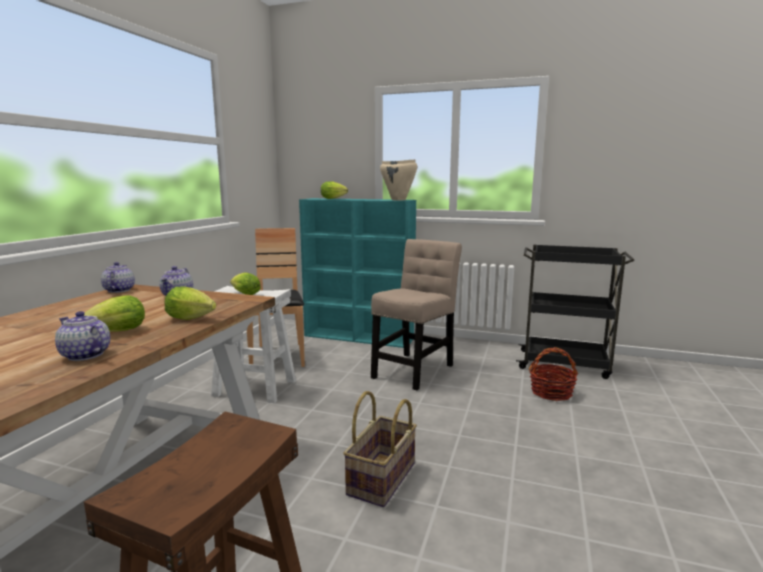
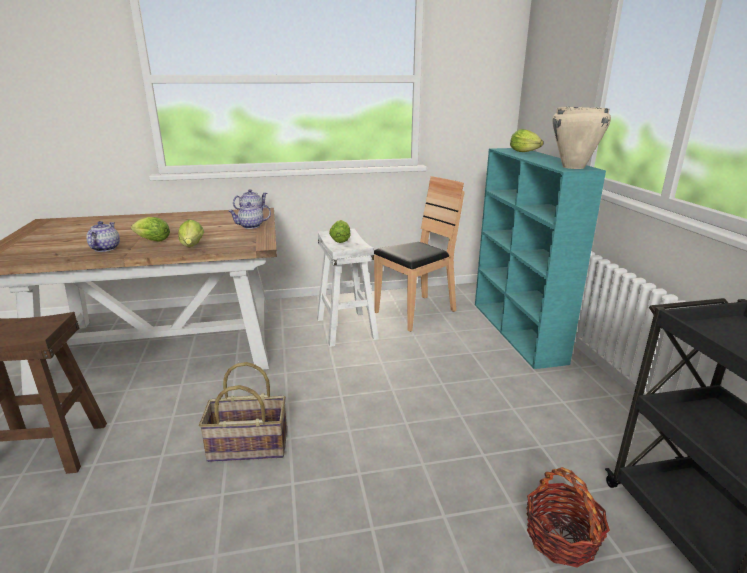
camera: 60 degrees right, 10 degrees up
beige chair [371,239,462,390] -> none

